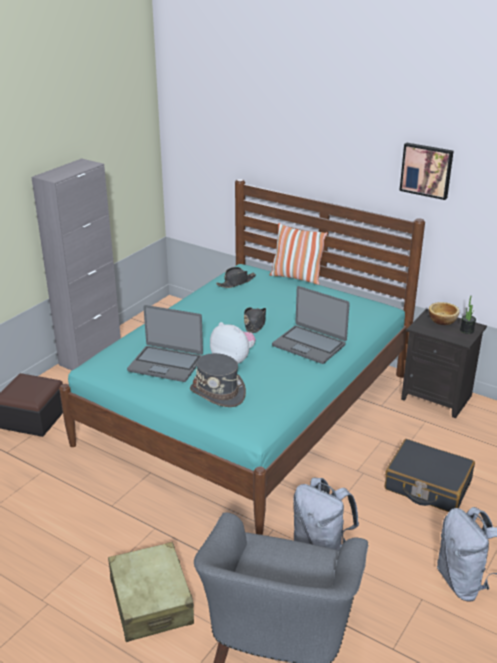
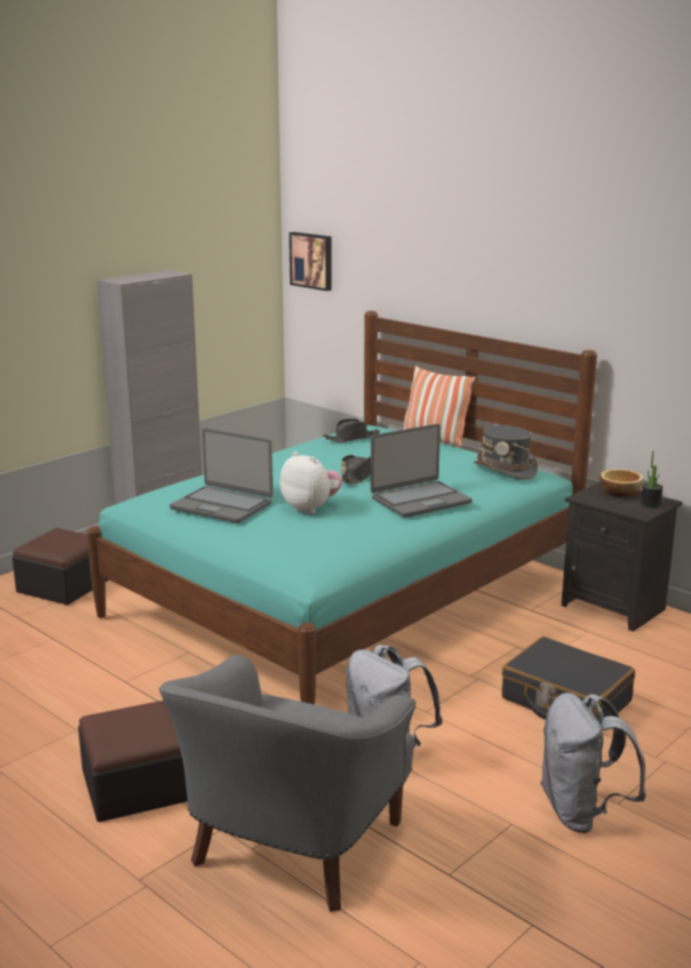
camera: 10 degrees right, 10 degrees down
beige suitcase [108,542,194,642] -> ottoman [78,700,188,822]
grey hat [190,353,246,407] -> grey hat moved to [474,425,538,480]
laptop [272,286,350,364] -> laptop turned 75 degrees counterclockwise [370,424,472,518]
picture [399,143,454,200] -> picture moved to [289,232,332,291]

